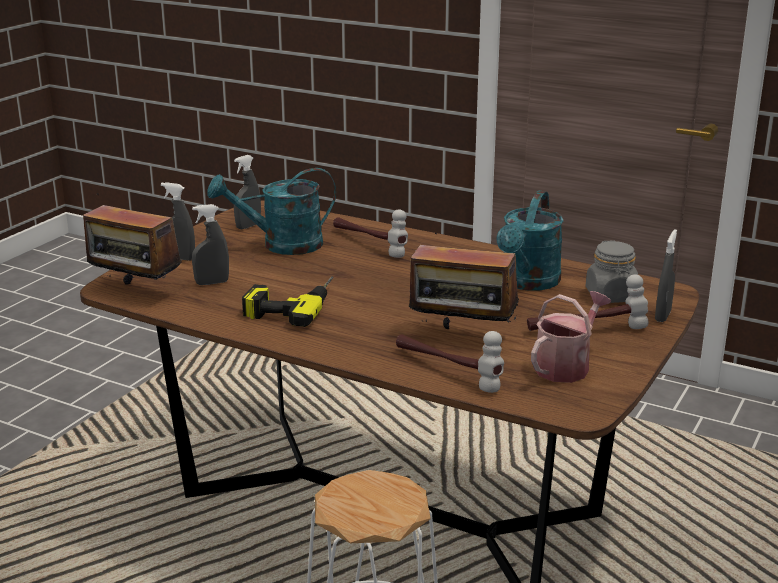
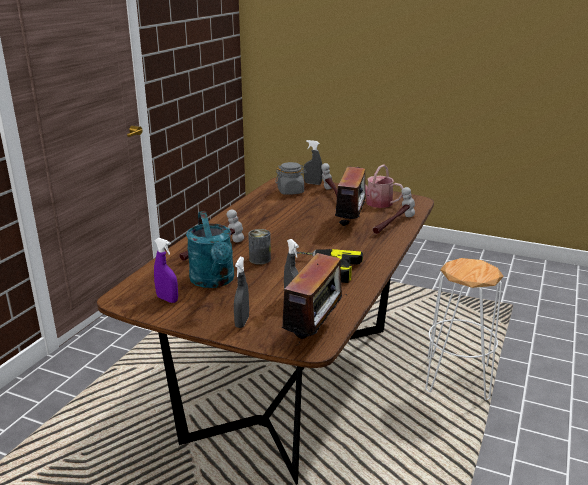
camera: 95 degrees left, 0 degrees up
grey spray bottle [234,155,261,230] -> purple spray bottle [154,238,178,303]
turquoise watering can [497,190,563,290] -> none
none -> can [248,229,271,265]

